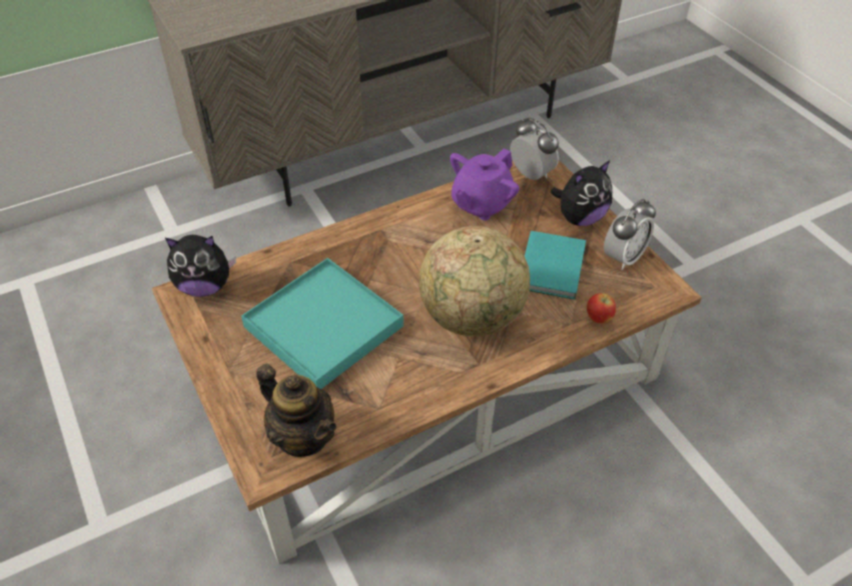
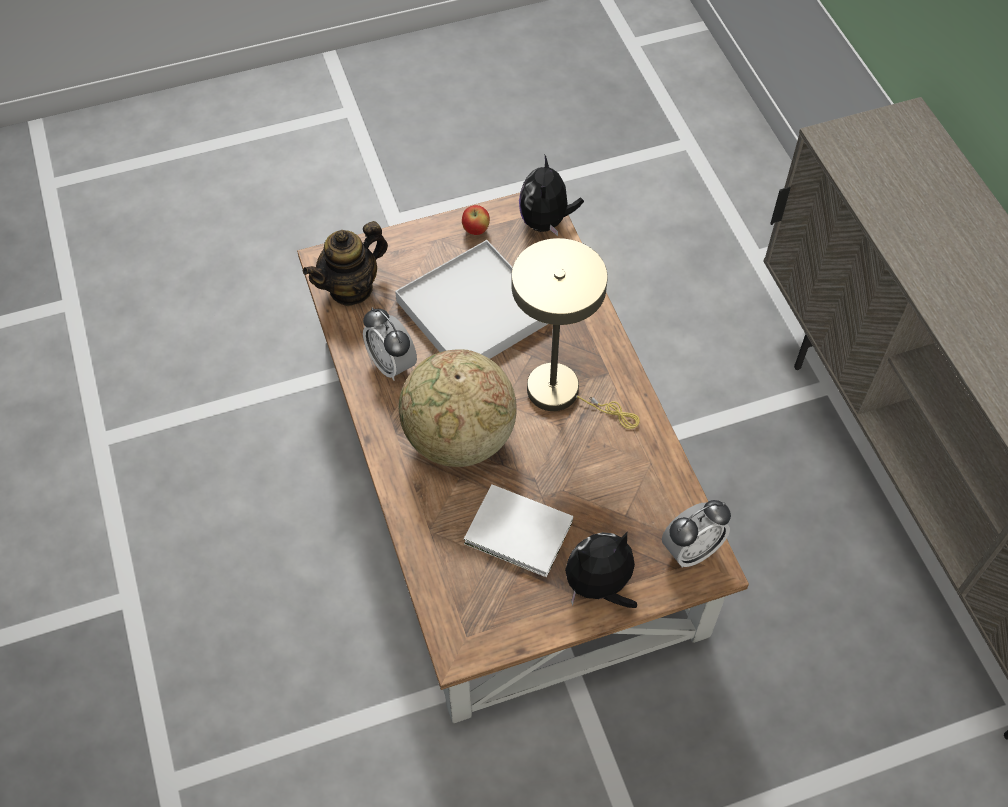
camera: 100 degrees right, 10 degrees up
turquoise tray [241,258,404,389] -> white tray [395,240,548,359]
purple teapot [450,148,519,220] -> none
turquoise book [524,231,586,300] -> white book [464,484,573,577]
plush toy [550,160,612,226] -> plush toy turned 90 degrees clockwise [565,532,637,608]
apple [587,293,616,324] -> apple moved to [462,205,490,235]
alarm clock [604,199,656,270] -> alarm clock moved to [363,308,417,381]
none -> beige table lamp [512,238,640,429]

